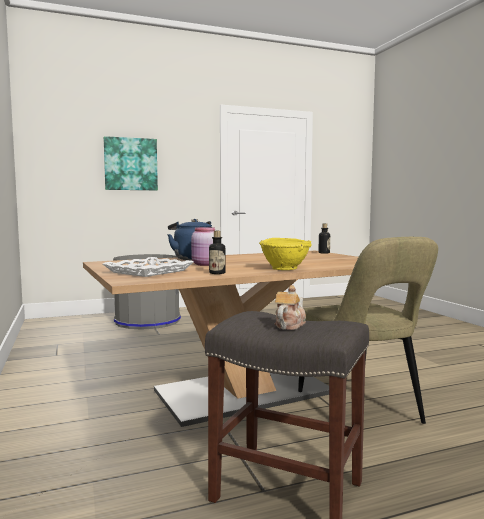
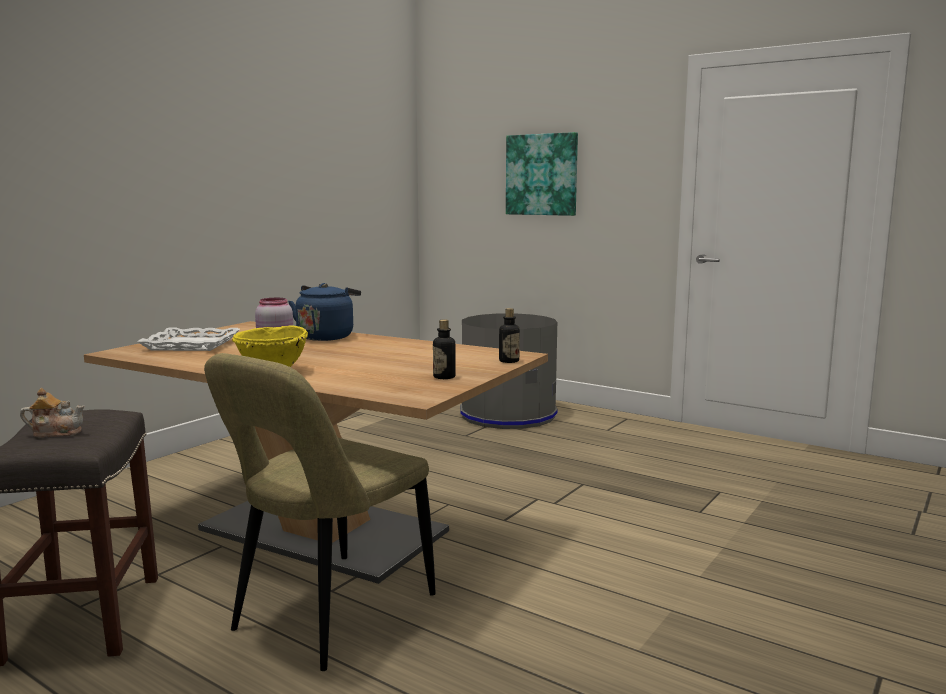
camera: 55 degrees right, 5 degrees up
bottle [209,231,226,274] -> bottle moved to [433,319,456,379]

